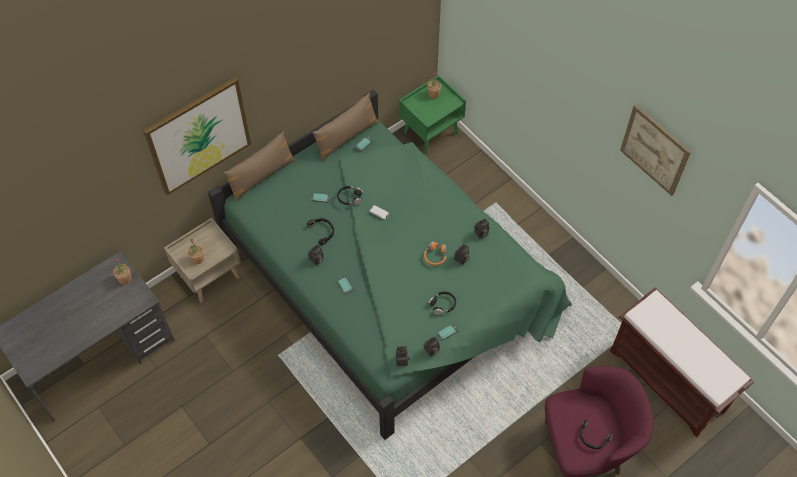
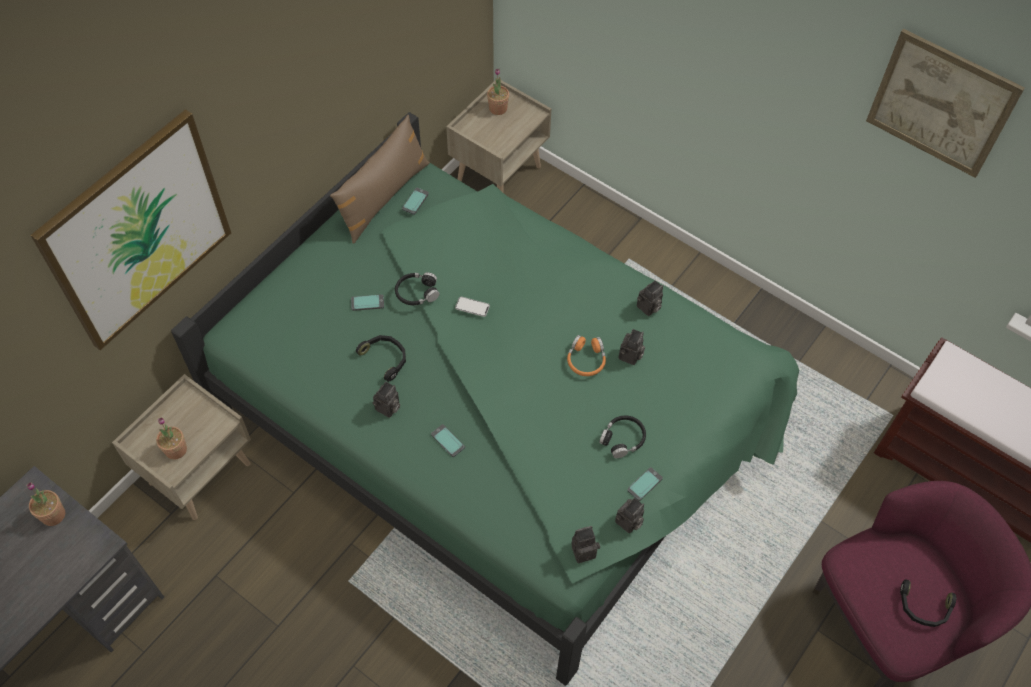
camera: 15 degrees left, 0 degrees up
brown pillow [223,131,296,202] -> none
green nightstand [399,75,466,155] -> beige nightstand [446,78,551,192]

